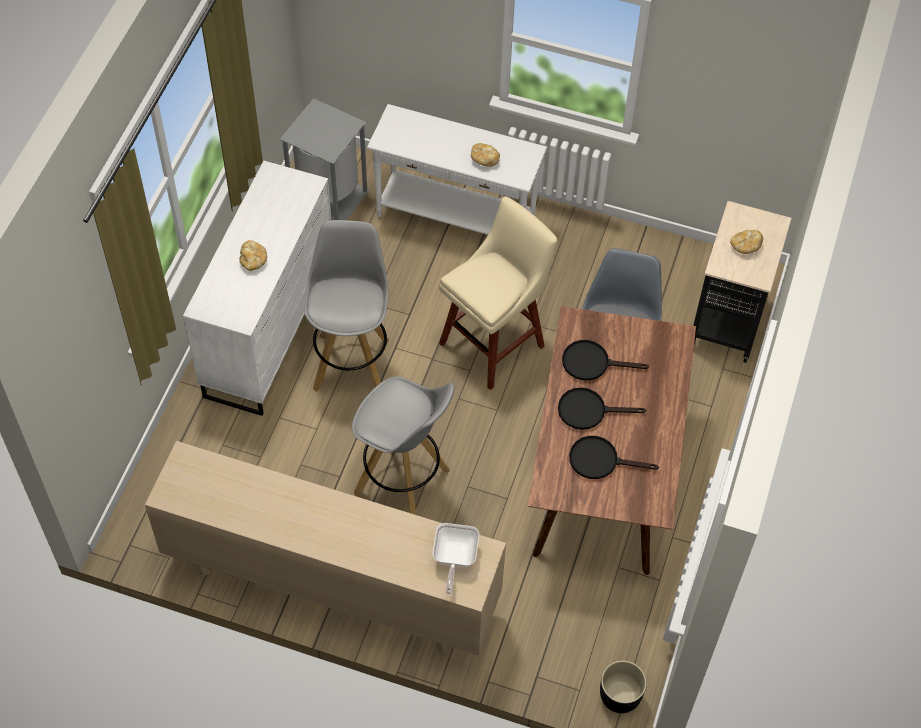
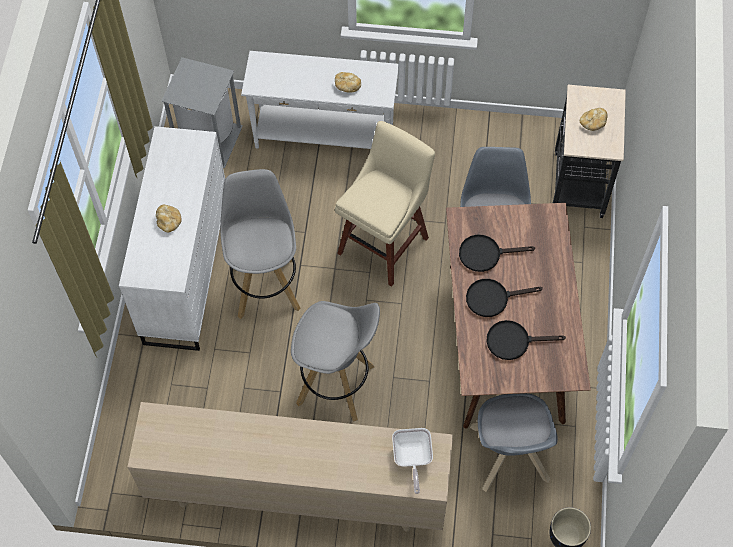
camera: 10 degrees left, 5 degrees up
none -> grey chair [470,393,558,492]

